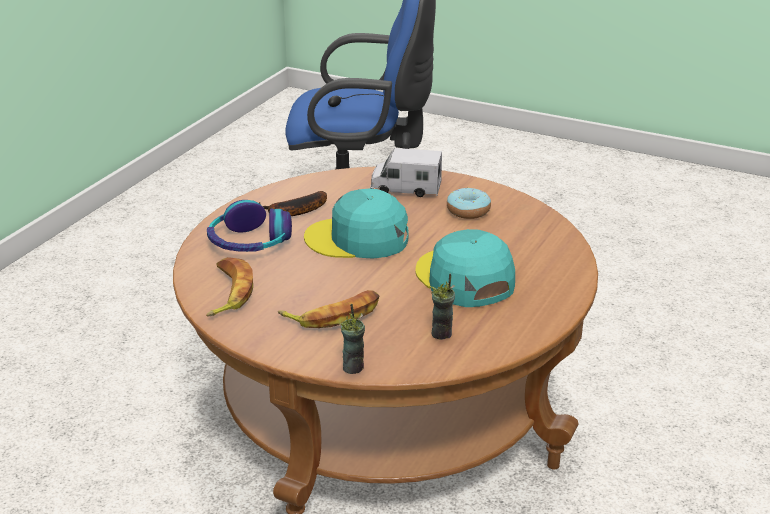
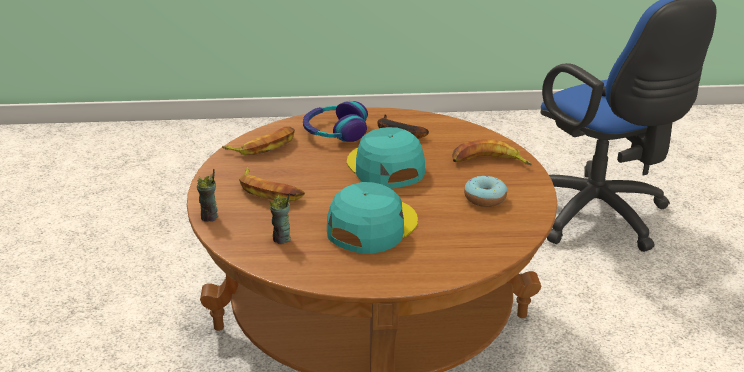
camera: 60 degrees right, 0 degrees up
toy truck [370,148,442,197] -> banana [452,139,531,165]

